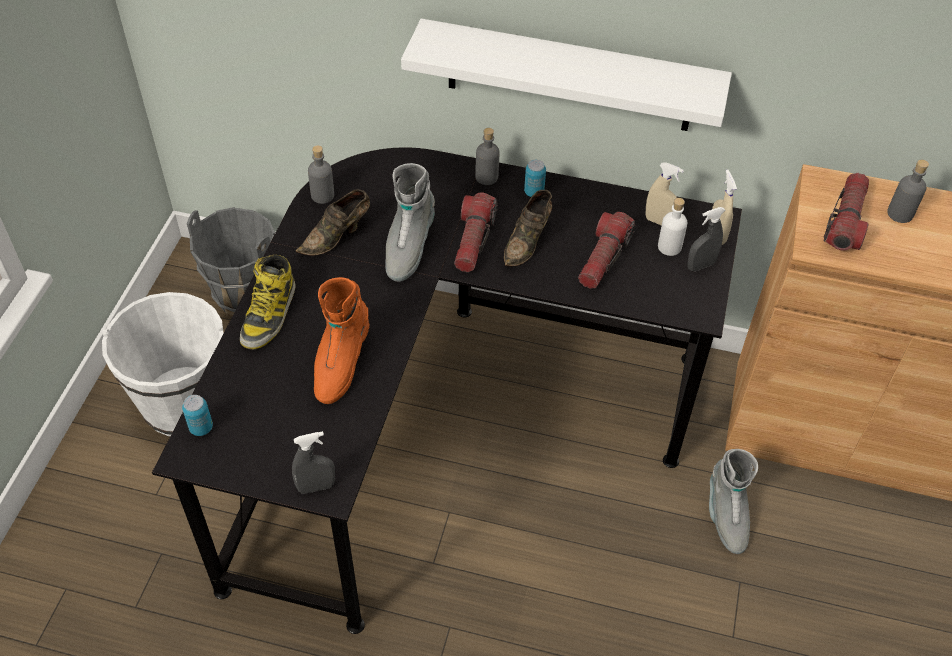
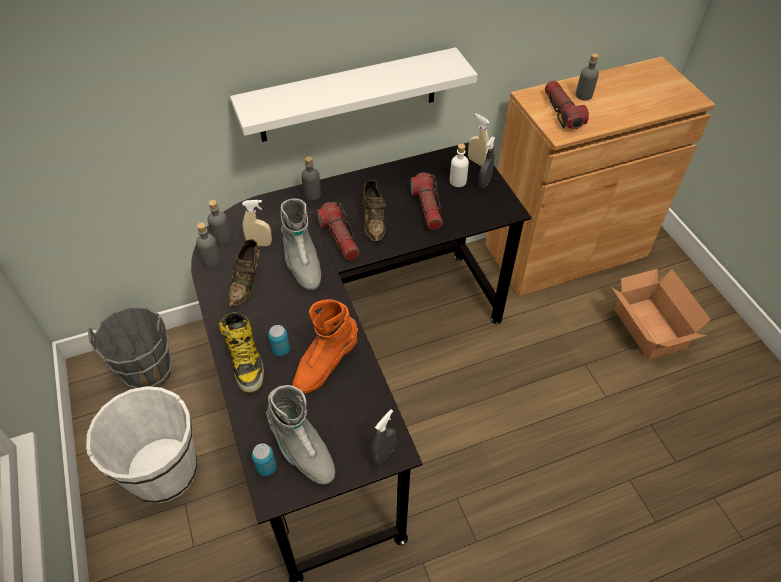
camera: 35 degrees left, 0 degrees up
orange boot [314,277,370,404] -> orange boot turned 60 degrees clockwise [293,299,358,394]
can [524,160,546,197] -> can moved to [268,325,290,356]
beige spray bottle [645,162,684,226] -> beige spray bottle moved to [242,200,272,247]
grey boot [709,449,758,554] -> grey boot moved to [266,385,335,485]
none -> grey bottle [207,200,232,244]
none -> cardboard box [612,269,711,360]

